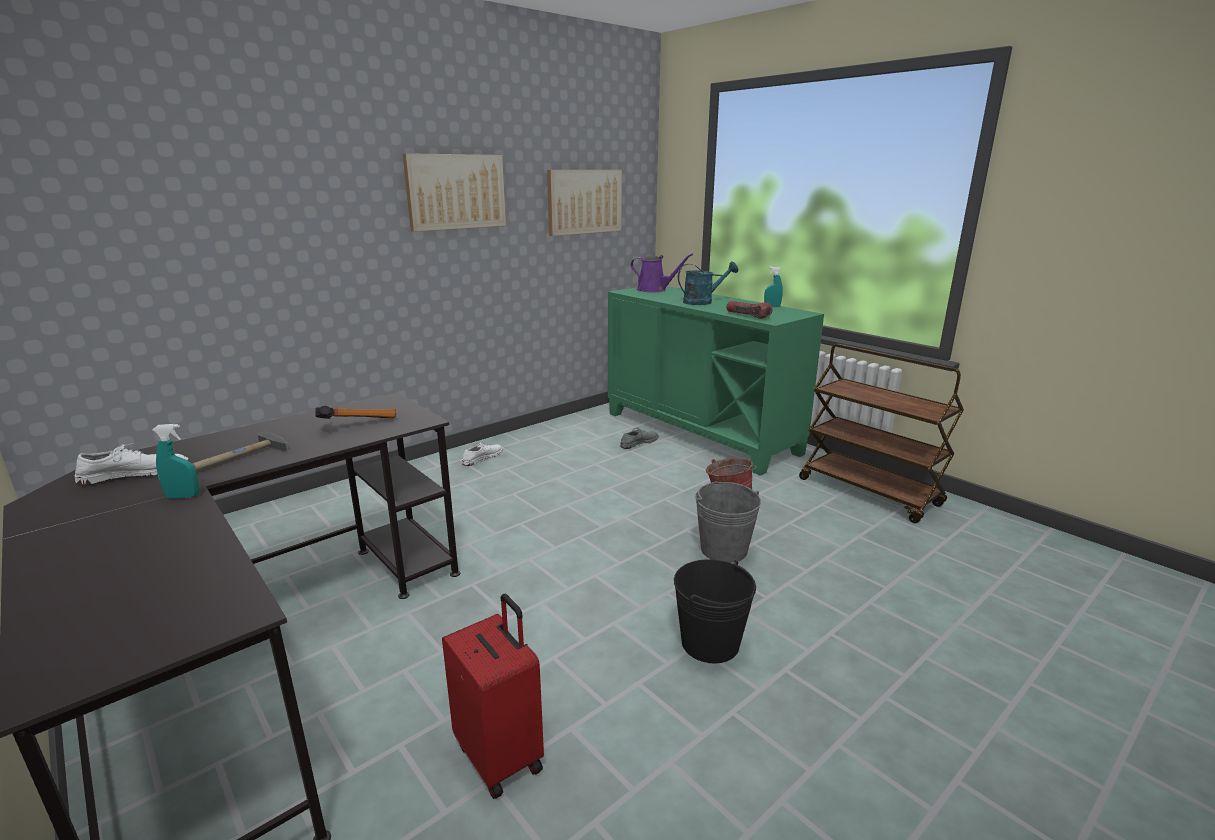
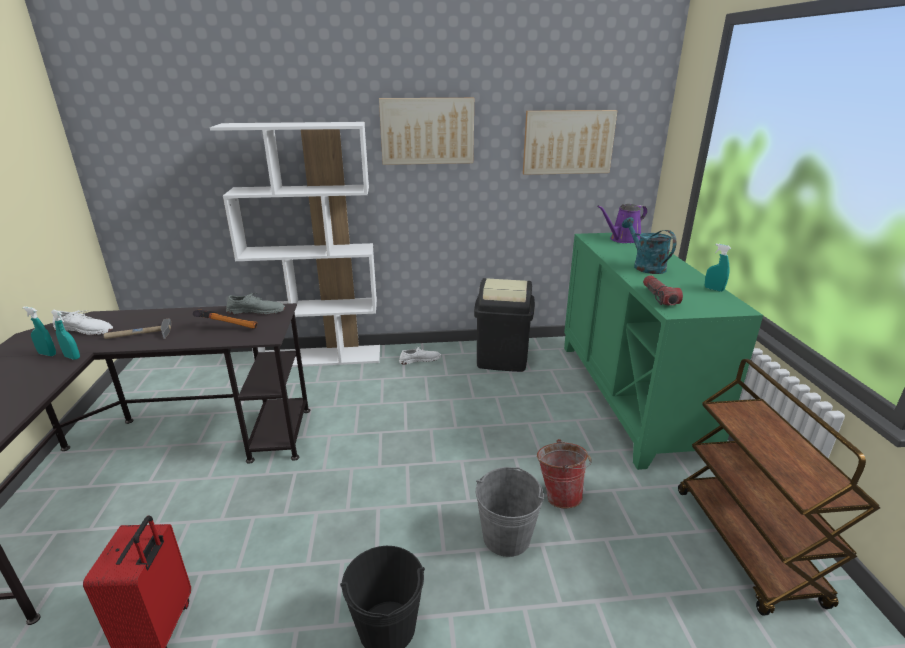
camera: 35 degrees right, 5 degrees up
grey shoe [620,427,659,449] -> grey shoe moved to [226,293,285,315]
purple watering can [630,254,693,292] -> purple watering can turned 90 degrees clockwise [597,204,648,243]
turquoise watering can [678,261,738,305] -> turquoise watering can turned 135 degrees counterclockwise [622,217,676,274]
none -> turquoise spray bottle [23,307,56,356]
none -> white bookcase [210,122,380,367]
none -> black trash can [474,278,535,372]

